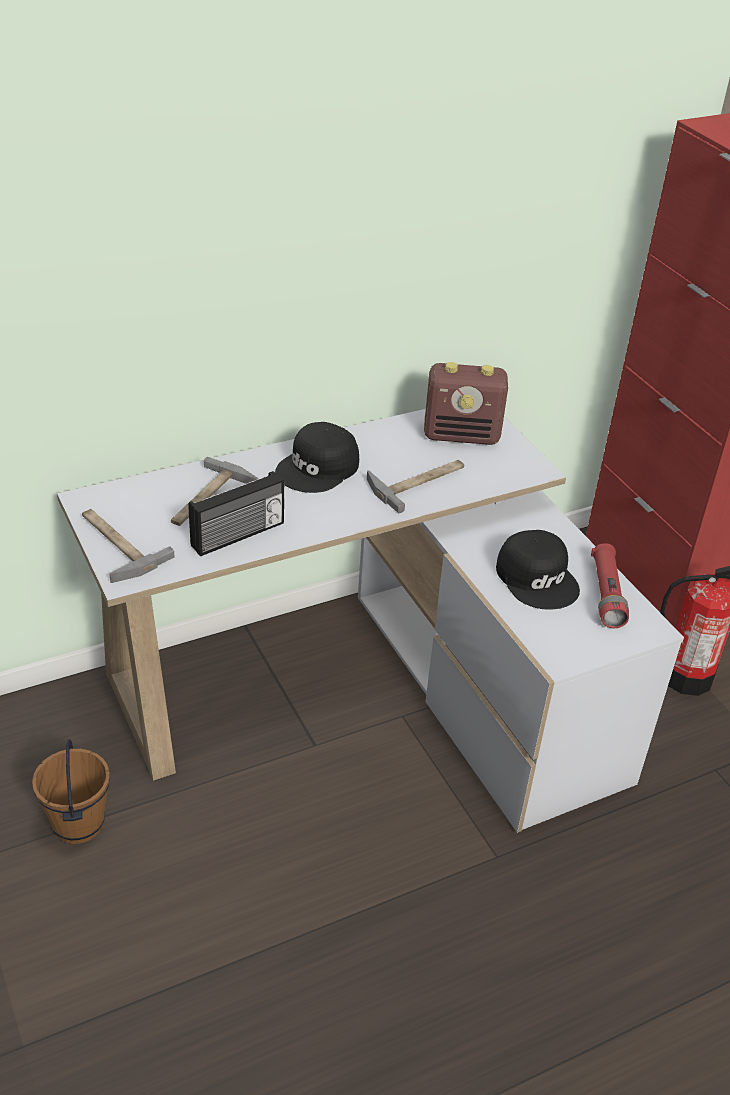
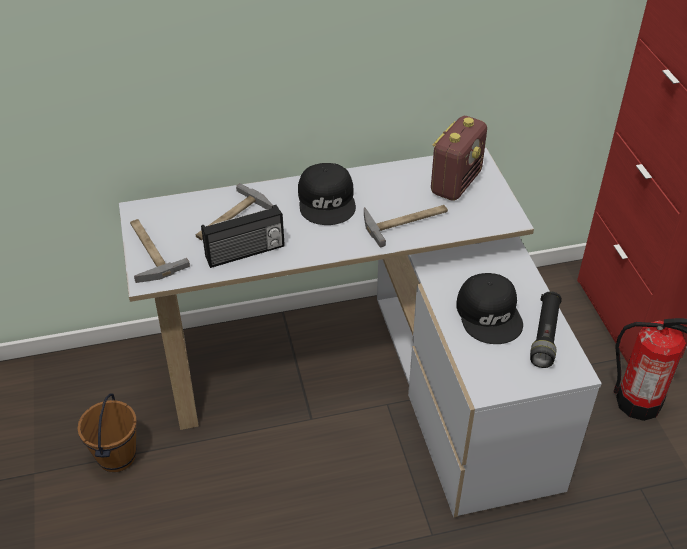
camera: 15 degrees right, 5 degrees up
black cap [275,422,359,493] -> black cap turned 60 degrees counterclockwise [298,163,356,225]
radio [424,362,508,445] -> radio turned 75 degrees counterclockwise [431,116,487,201]
red flashlight [591,543,629,628] -> black flashlight [530,292,562,368]

